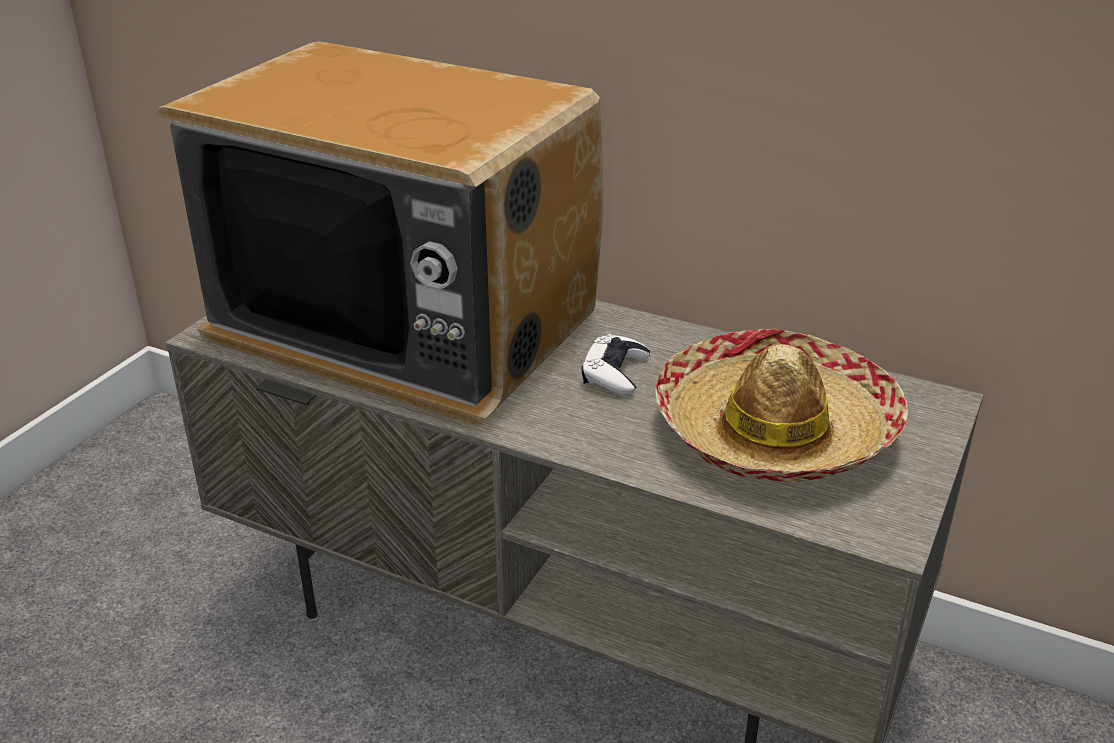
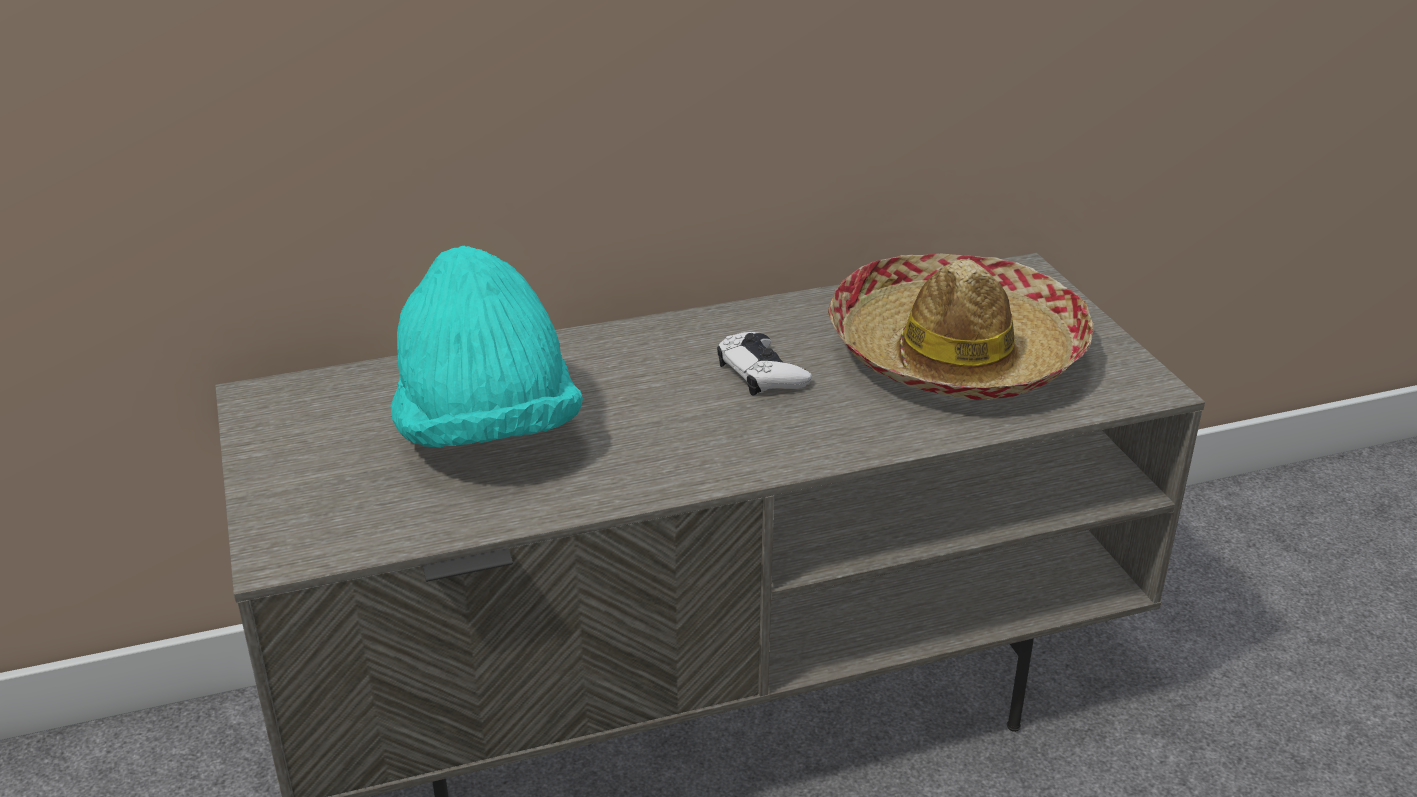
camera: 45 degrees left, 0 degrees up
television [155,42,604,425] -> turquoise hat [390,246,583,448]

